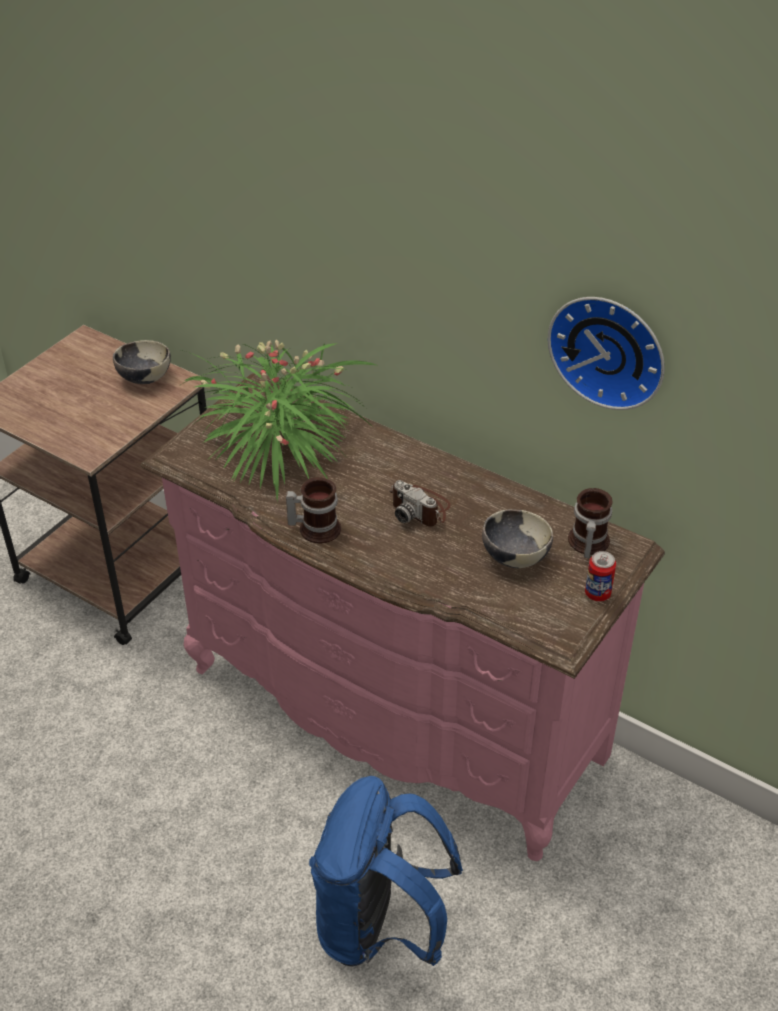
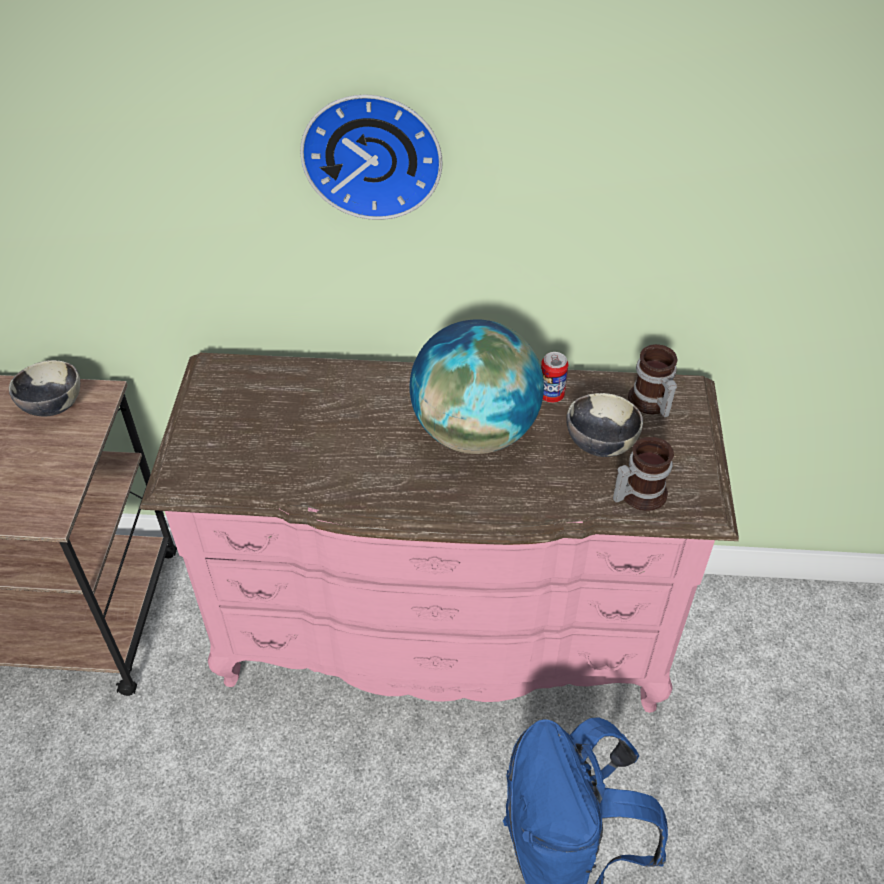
camera: 30 degrees left, 5 degrees up
potted plant [179,340,376,502] -> none
mug [286,477,341,543] -> mug moved to [613,437,674,511]
camera [390,480,451,527] -> globe [410,319,544,454]
wall clock [548,297,665,410] -> wall clock moved to [300,95,442,220]
can [585,551,616,601] -> can moved to [541,352,568,403]

